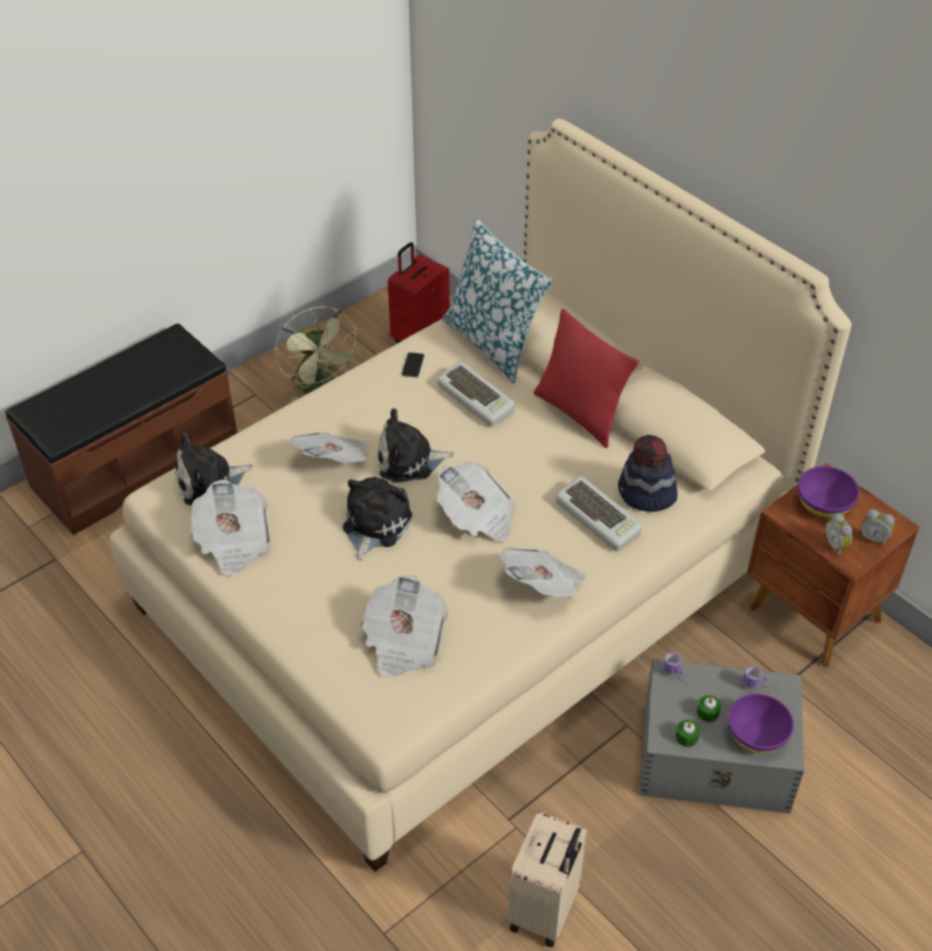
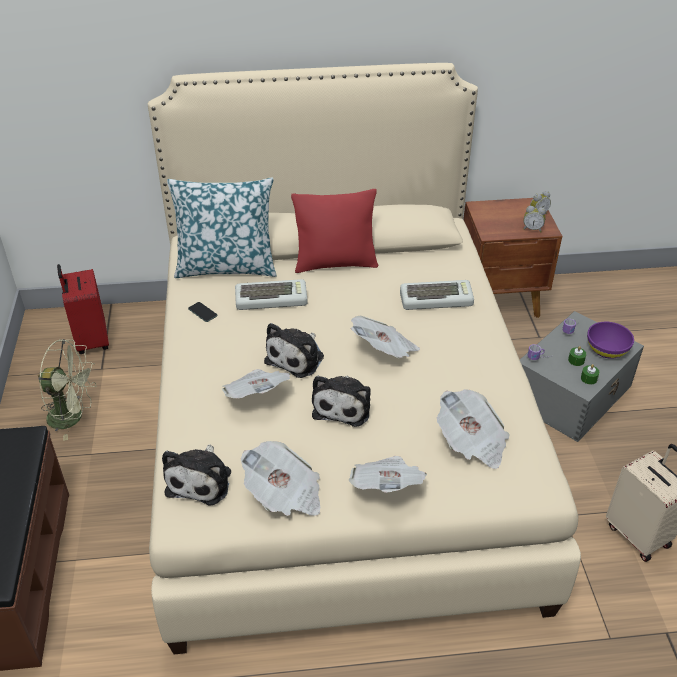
camera: 55 degrees left, 5 degrees down
plush toy [343,477,412,561] -> plush toy turned 135 degrees counterclockwise [312,376,371,427]
newspaper [500,547,586,599] -> newspaper moved to [349,456,427,493]
hat [618,435,677,512] -> none
purple bowl [798,466,860,518] -> none

